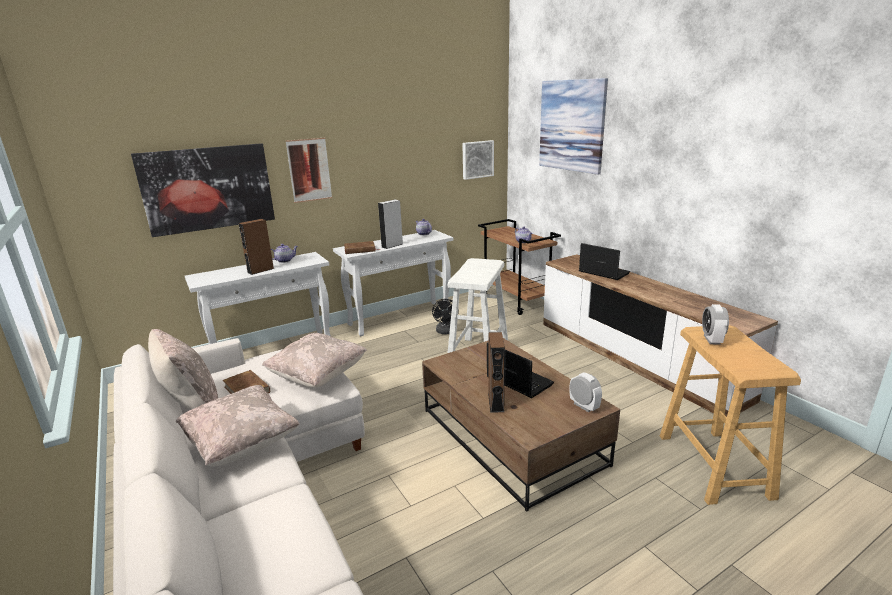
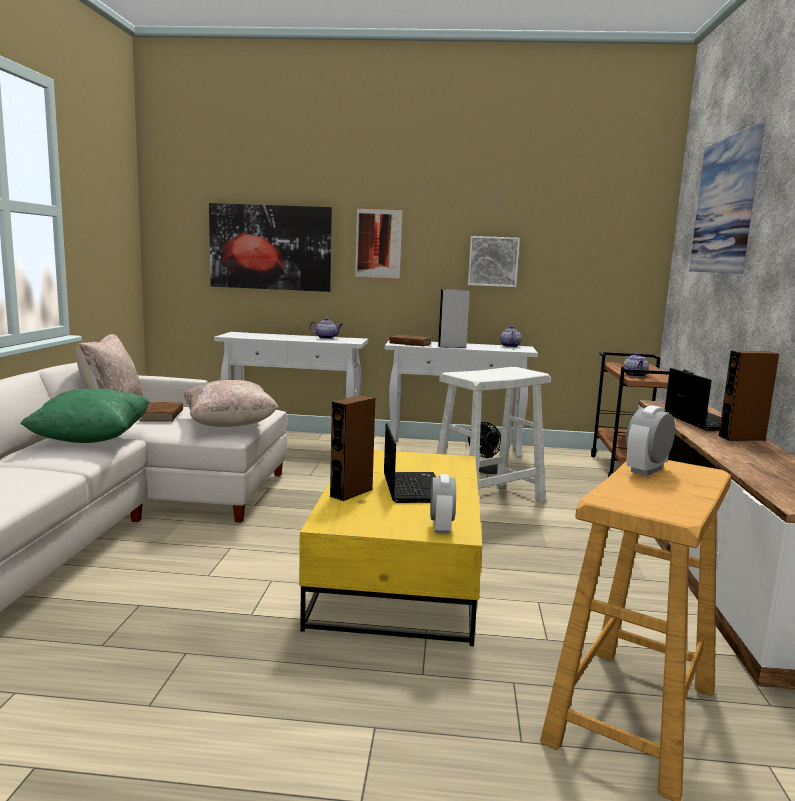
camera: 35 degrees right, 10 degrees down
beige pillow [176,385,300,467] -> green pillow [20,389,150,443]
brown speaker [239,219,274,275] -> brown speaker moved to [718,351,779,441]
brown coffee table [422,338,620,512] -> yellow coffee table [299,450,482,646]
picture [462,140,494,180] -> picture moved to [468,236,520,287]

